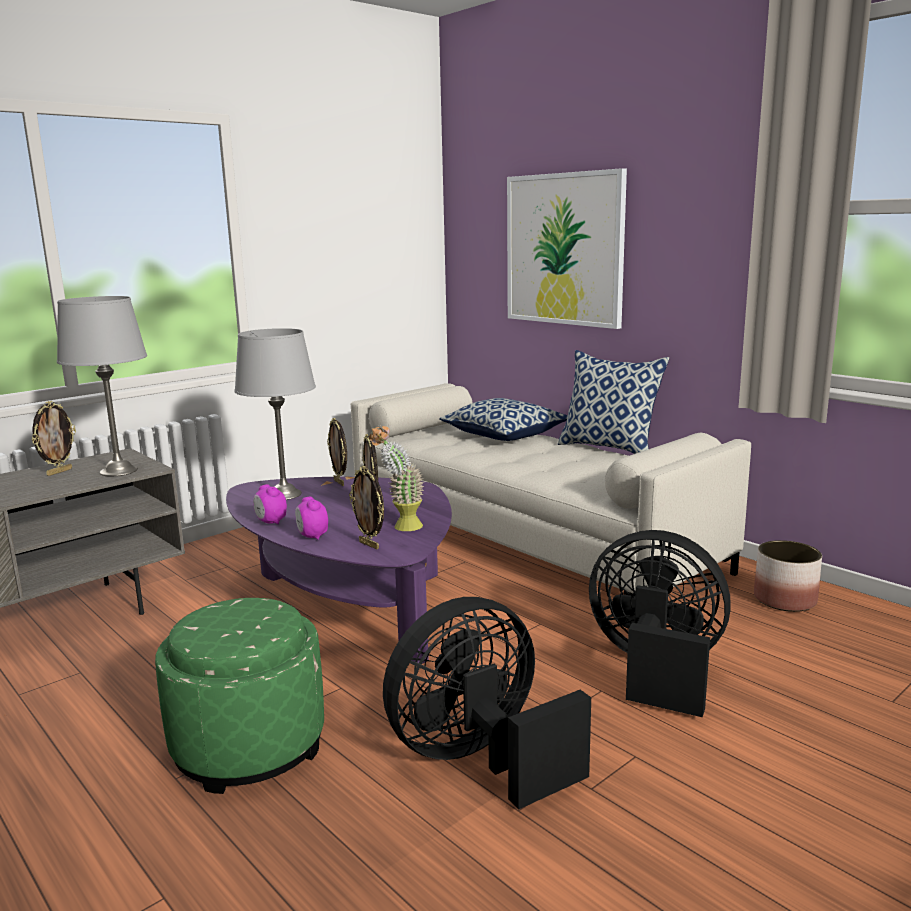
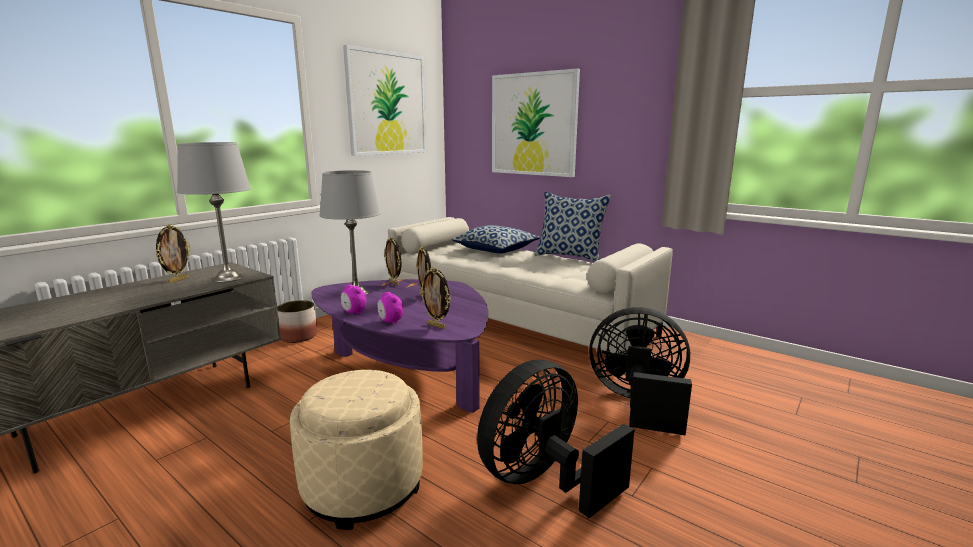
camera: 10 degrees left, 0 degrees up
green ottoman [155,598,324,794] -> beige ottoman [290,370,423,530]
potted plant [369,425,424,531] -> none
planter [754,540,822,612] -> planter moved to [277,300,318,343]
none -> picture [343,45,427,156]

